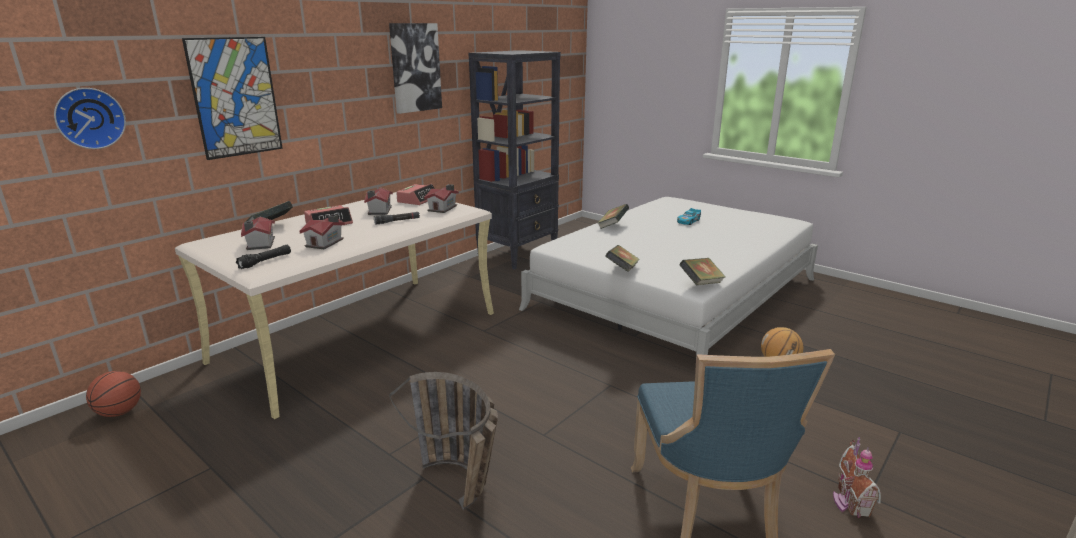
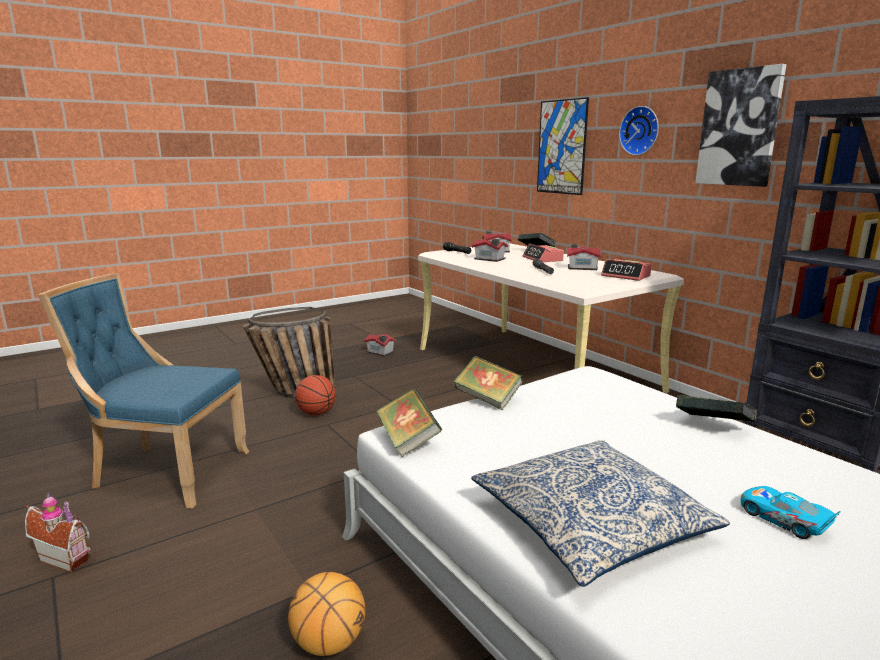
camera: 105 degrees right, 5 degrees down
wall clock [54,88,126,149] -> wall clock moved to [619,106,659,155]
basketball [86,371,141,417] -> basketball moved to [295,375,336,415]
toy house [424,184,459,213] -> toy house moved to [364,334,396,356]
none -> pillow [471,440,730,587]

